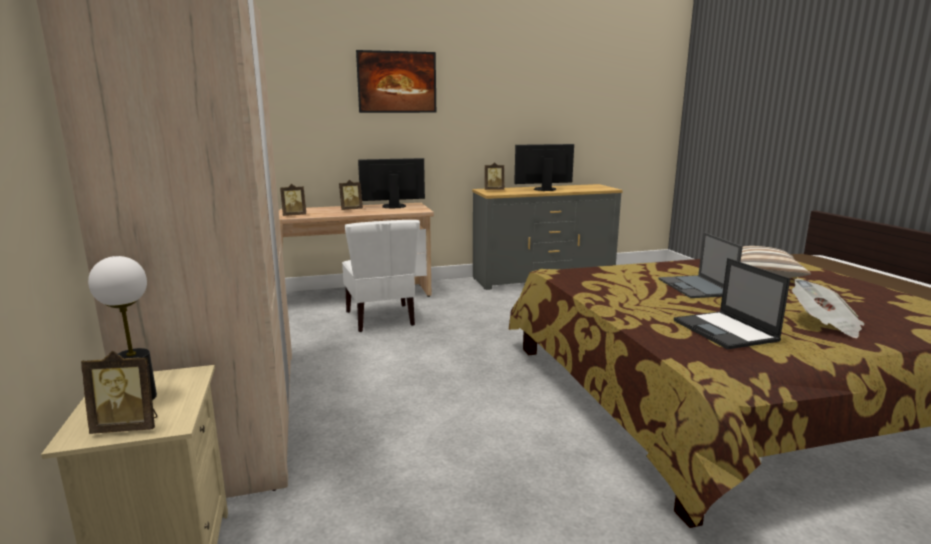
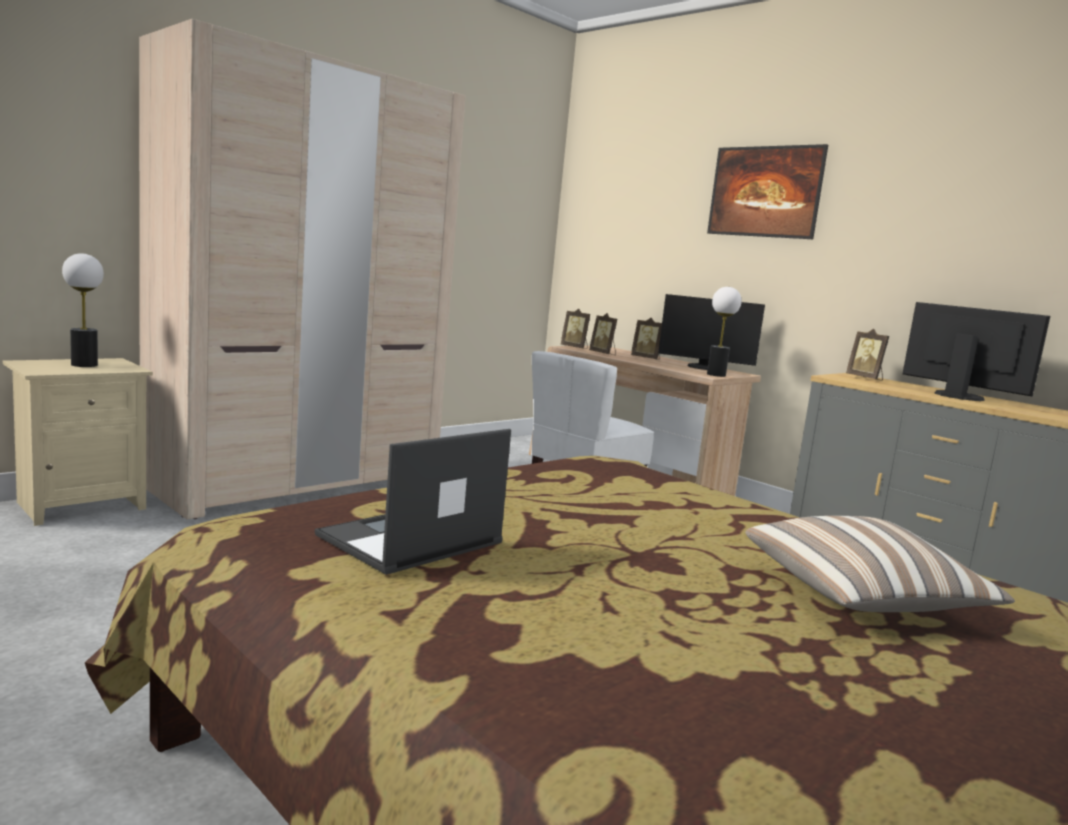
camera: 60 degrees right, 5 degrees down
picture frame [81,351,157,434] -> picture frame moved to [589,313,617,355]
monitor [358,158,425,209] -> monitor turned 150 degrees clockwise [658,294,765,370]
laptop [658,232,743,298] -> none
newspaper [792,279,865,338] -> none
none -> table lamp [707,287,742,377]

